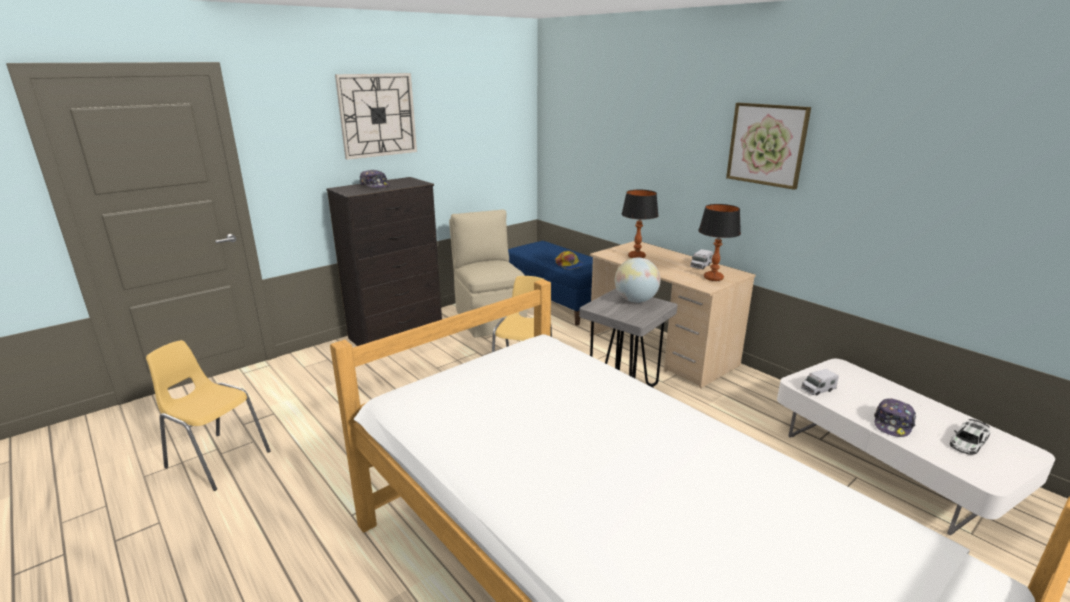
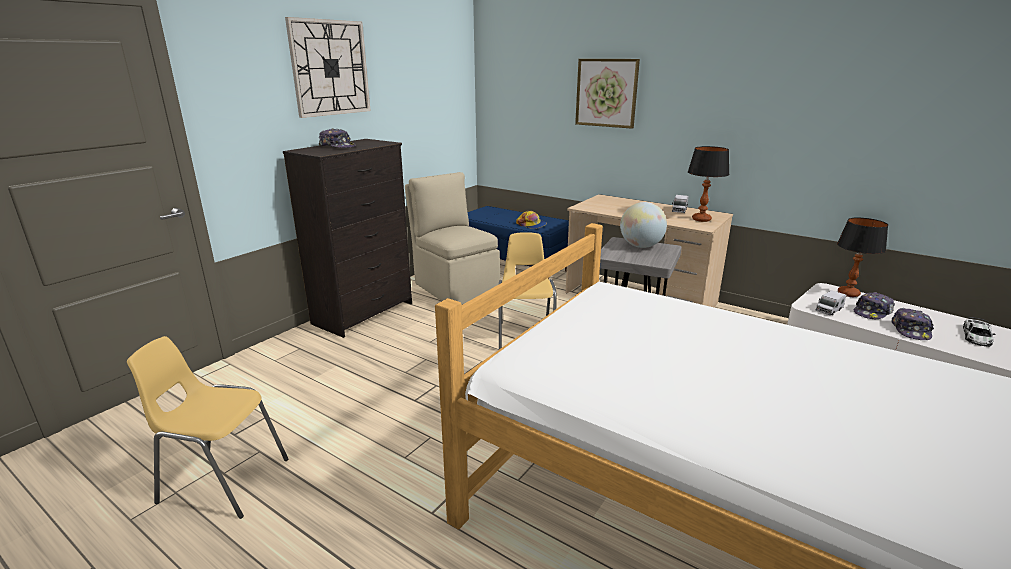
camera: 15 degrees left, 0 degrees up
table lamp [622,190,659,258] -> table lamp moved to [837,218,888,297]
picture [726,103,811,190] -> picture moved to [575,59,640,129]
none -> cap [854,292,895,319]

